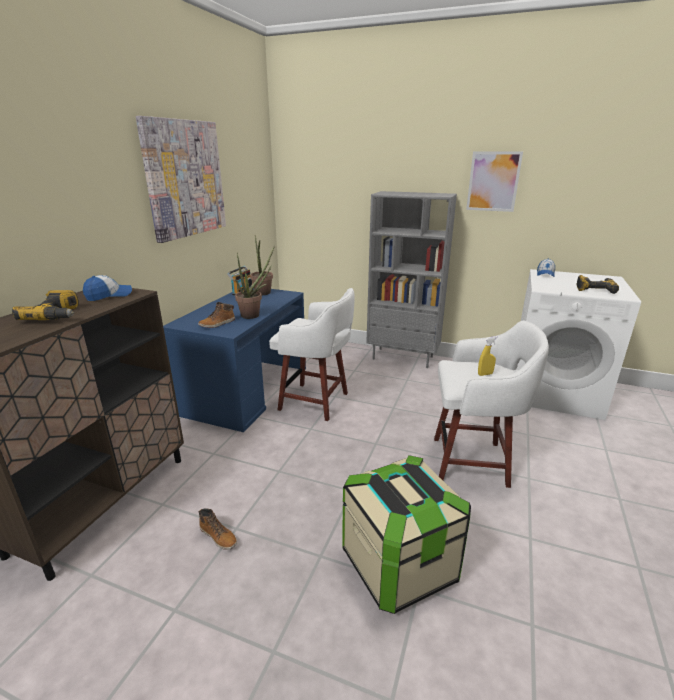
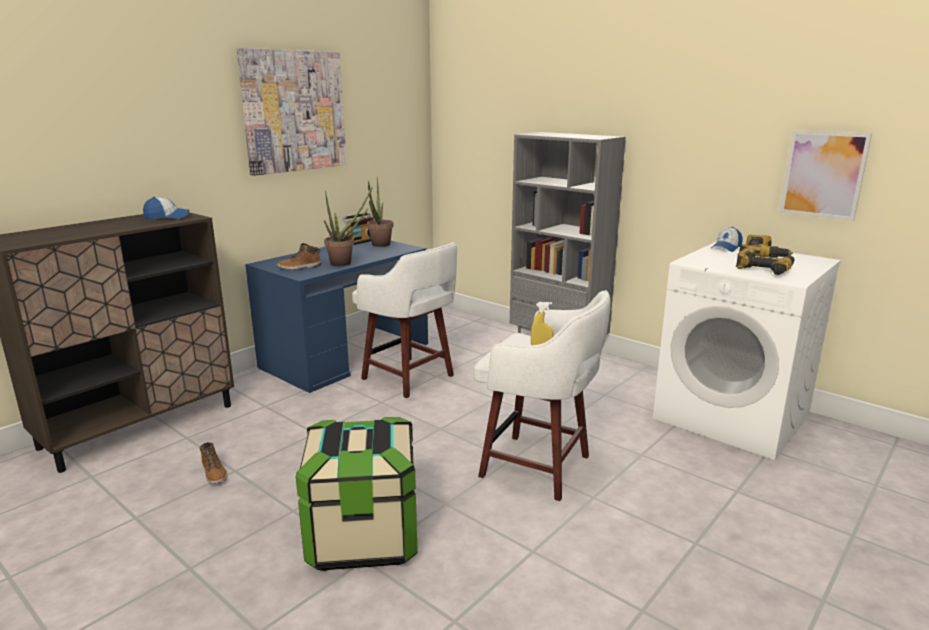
camera: 20 degrees right, 5 degrees down
power drill [12,290,79,320] -> power drill moved to [739,235,793,258]
picture [466,151,523,212] -> picture moved to [779,130,872,221]

